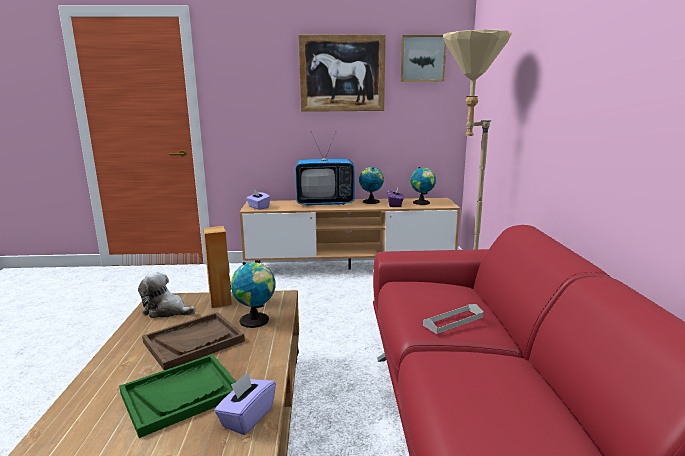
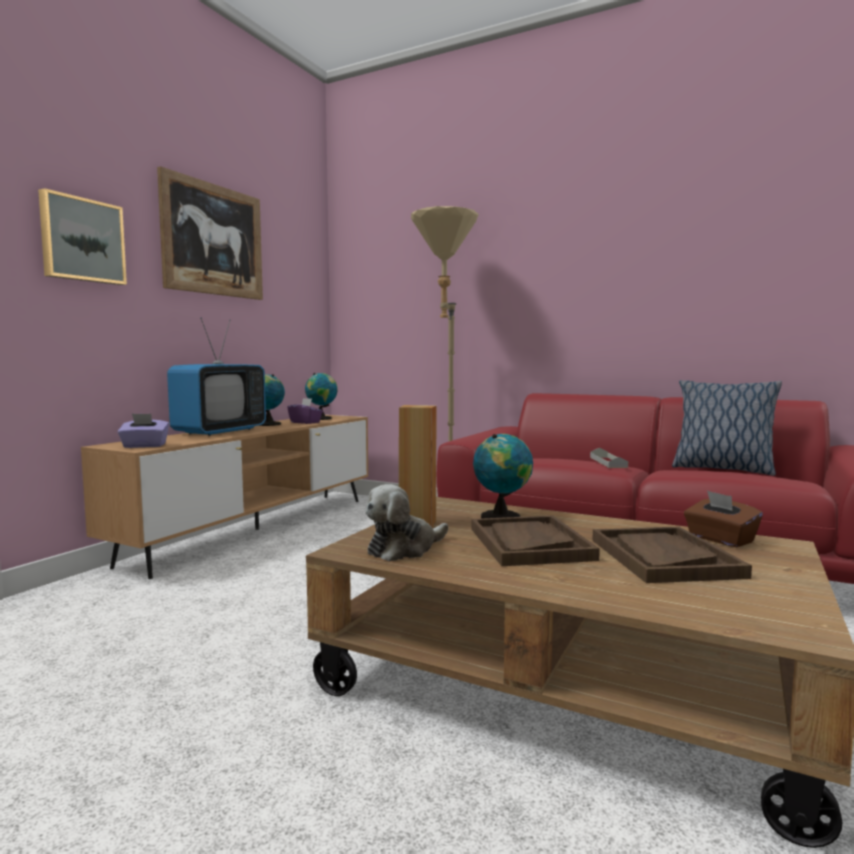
camera: 60 degrees left, 10 degrees down
green tray [119,354,236,438] -> brown tray [592,527,752,583]
purple tissue box [214,372,276,435] -> brown tissue box [684,491,763,547]
picture [401,35,446,82] -> picture moved to [38,188,127,285]
none -> pillow [672,380,782,476]

